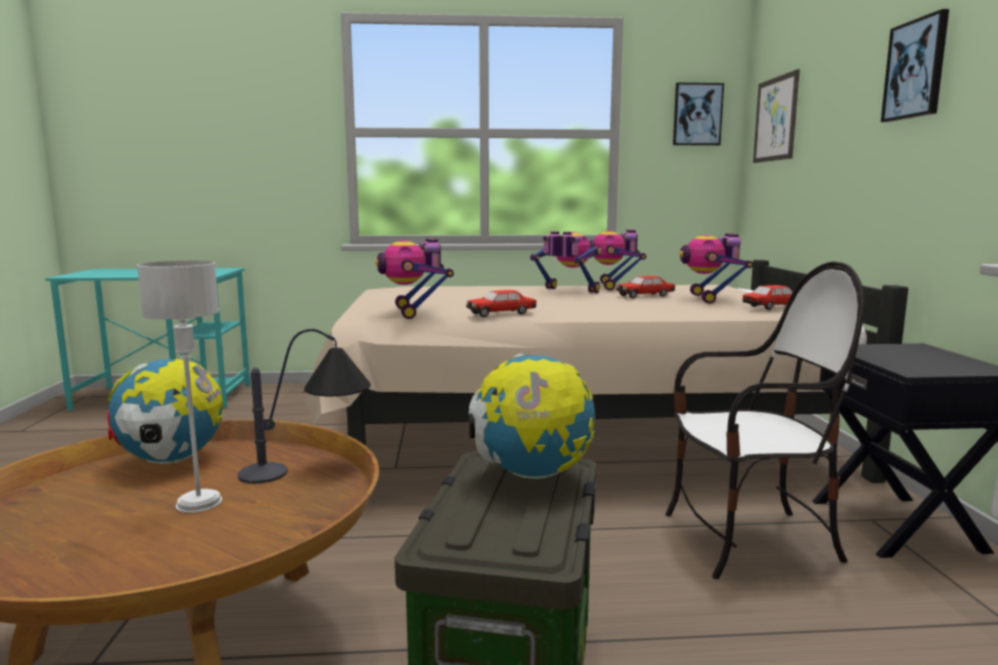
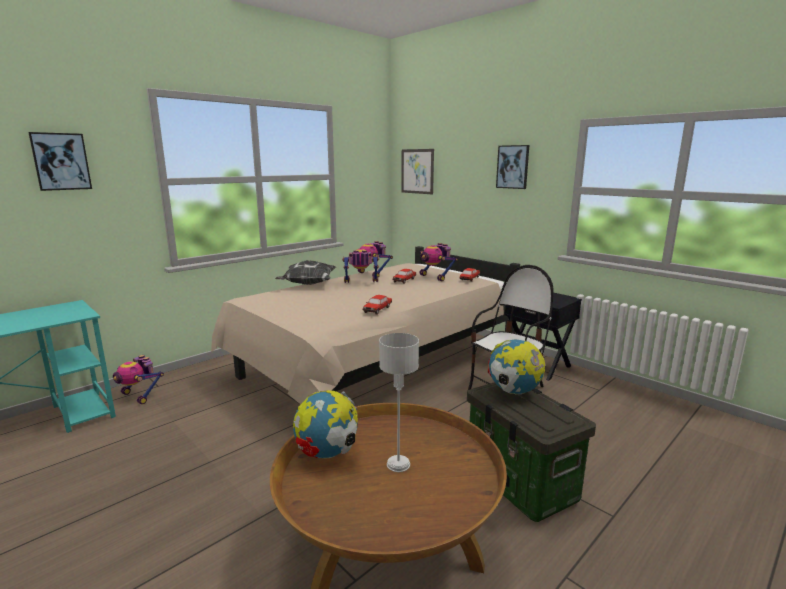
camera: 40 degrees left, 5 degrees up
table lamp [238,329,371,484] -> none
toy robot [375,238,454,319] -> toy robot moved to [113,355,164,404]
picture [673,83,724,146] -> picture moved to [28,132,92,191]
none -> pillow [275,260,336,285]

